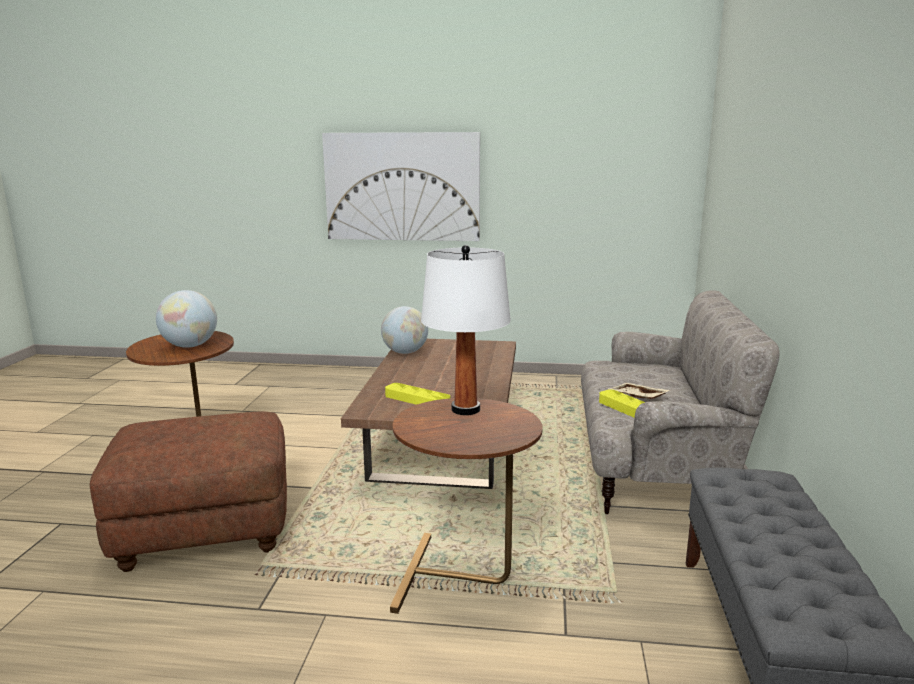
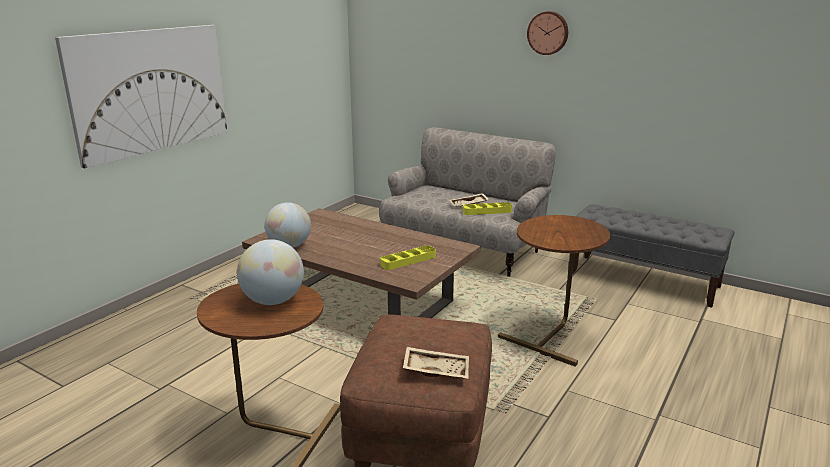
camera: 65 degrees left, 5 degrees up
white table lamp [421,245,511,415] -> none
none -> beige tray [403,347,469,379]
none -> wall clock [527,11,568,55]

